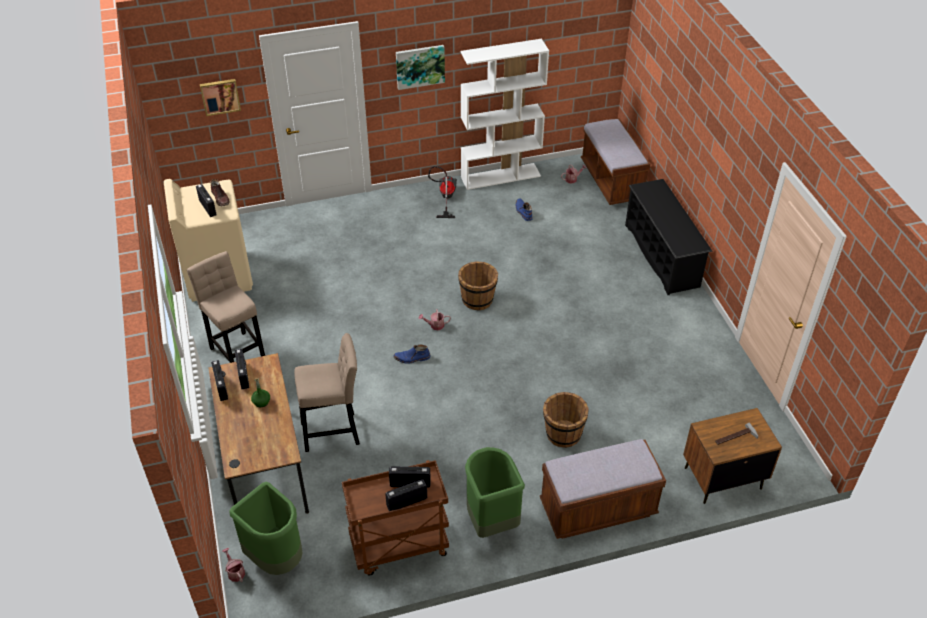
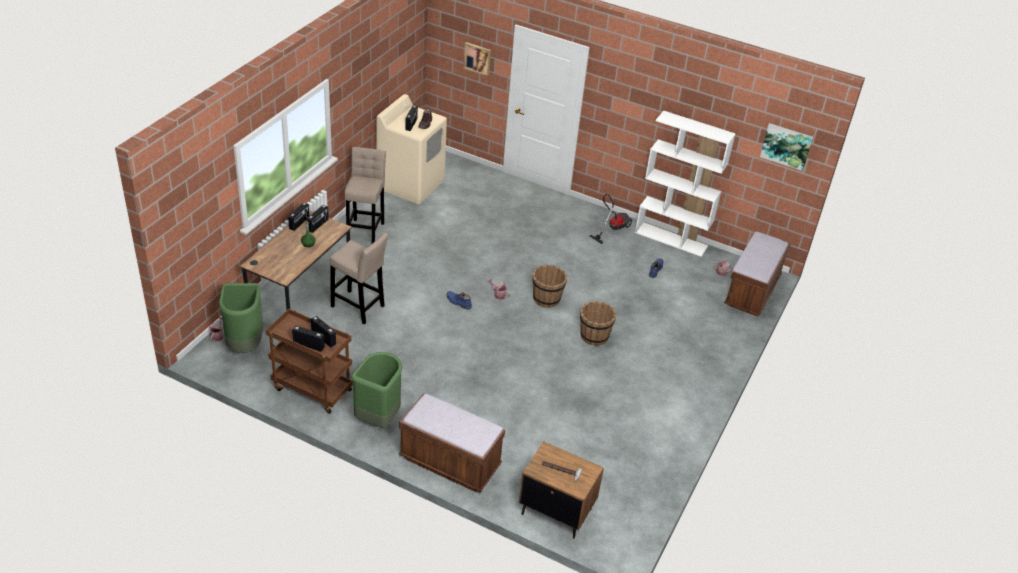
camera: 40 degrees right, 5 degrees down
picture [396,45,445,90] -> picture moved to [760,123,813,171]
brown bucket [543,392,589,448] -> brown bucket moved to [580,301,616,346]
black shoe rack [625,179,713,295] -> none

